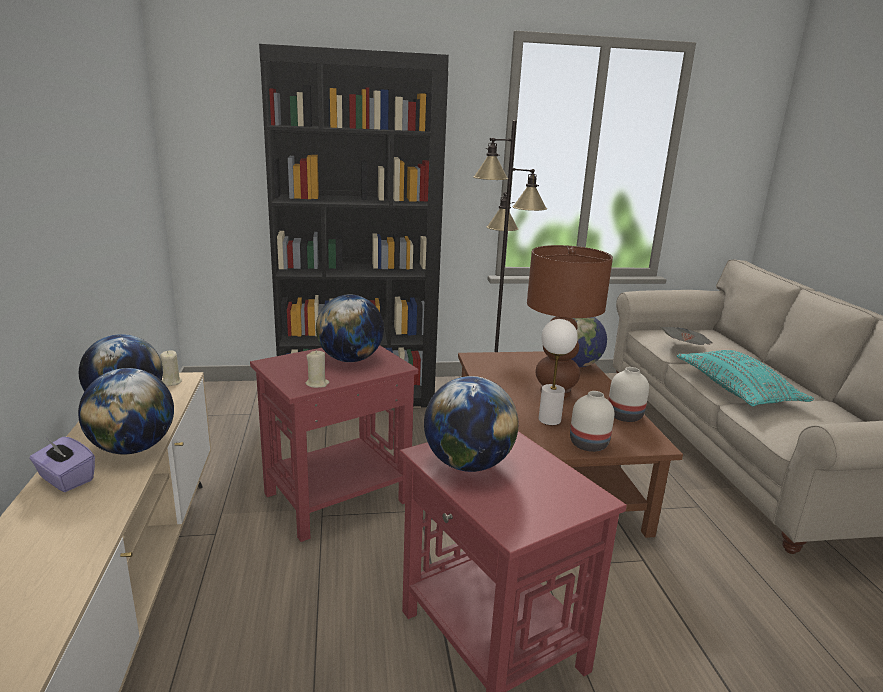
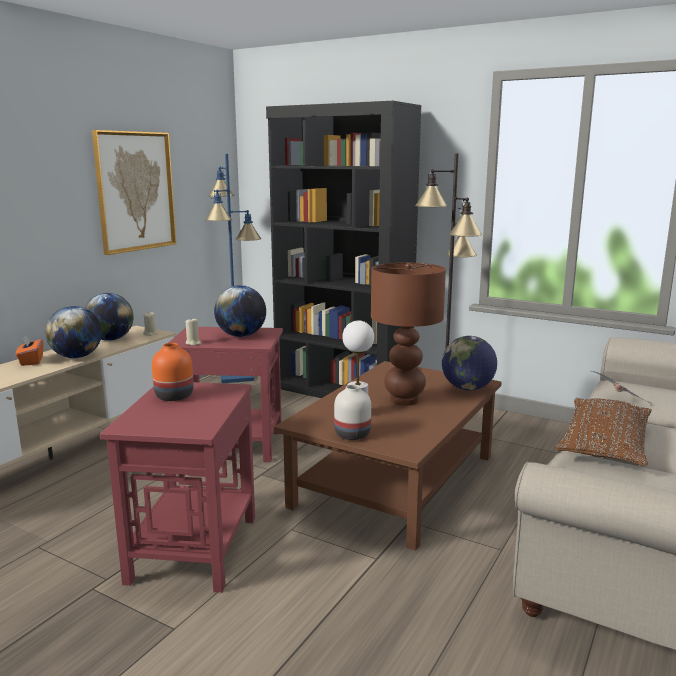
camera: 40 degrees right, 5 degrees down
purple tissue box [29,437,95,492] -> orange tissue box [16,335,43,366]
globe [424,376,518,472] -> orange vase [152,343,193,401]
white vase [608,367,649,422] -> none
turquoise pillow [677,350,814,407] -> brown pillow [556,398,652,466]
none -> picture [92,130,176,255]
none -> blue floor lamp [205,154,262,383]

